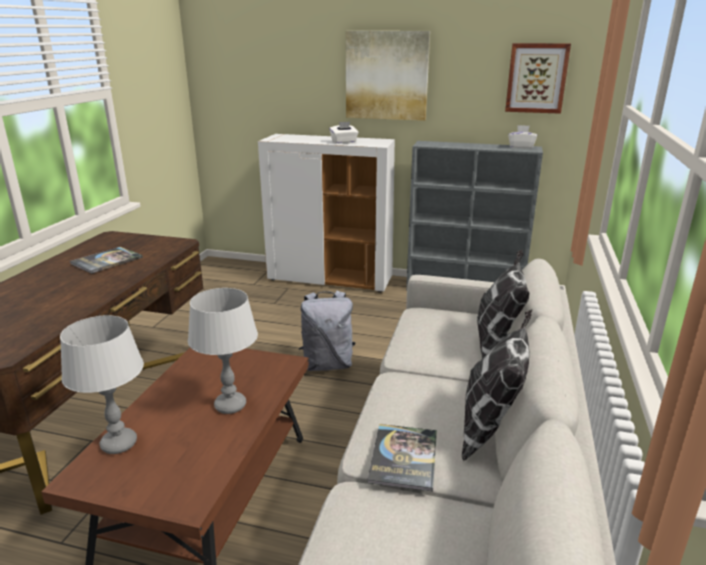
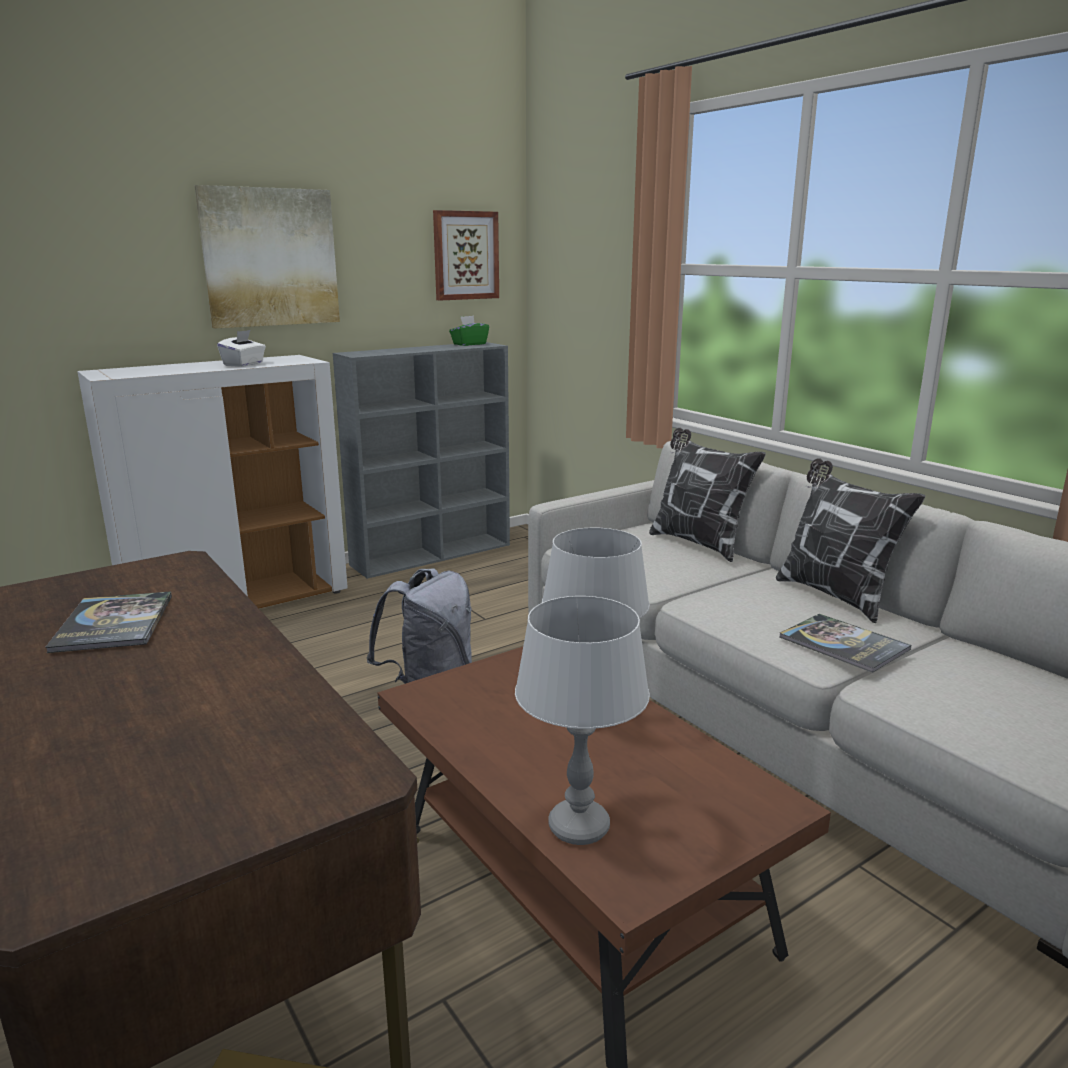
camera: 50 degrees left, 5 degrees down
white tissue box [508,125,537,149] -> green tissue box [449,315,489,346]

